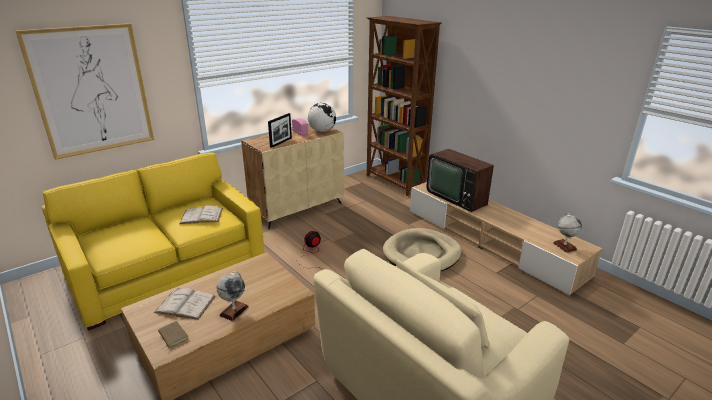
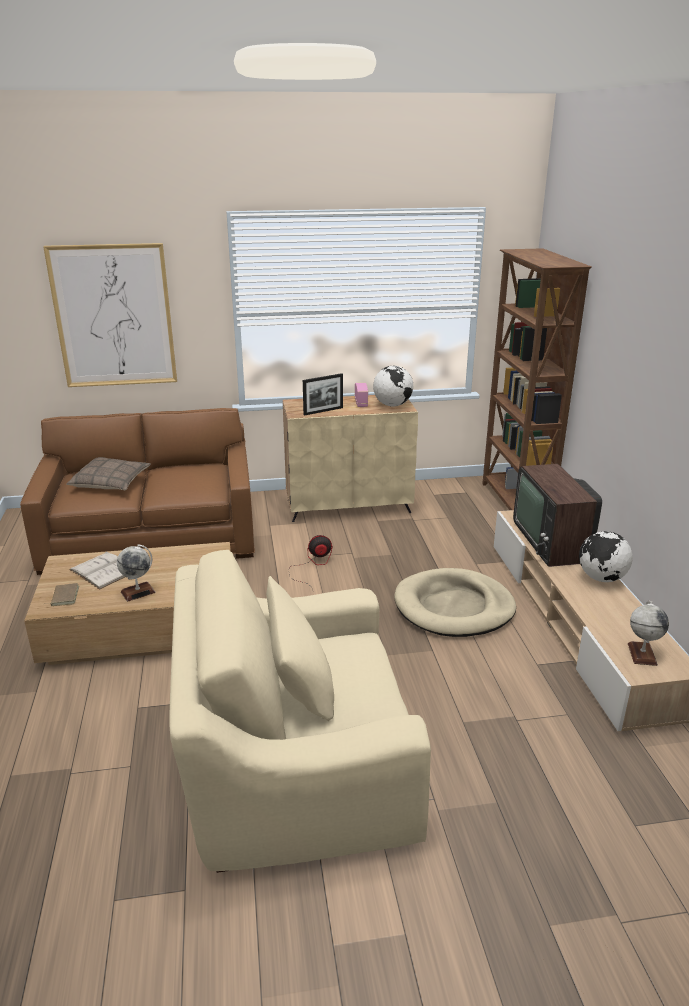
camera: 30 degrees right, 0 degrees up
yellow sofa [42,152,265,331] -> brown sofa [20,408,255,575]
white book [179,205,223,224] -> none
none -> pillow [66,457,151,490]
none -> globe [579,531,633,582]

